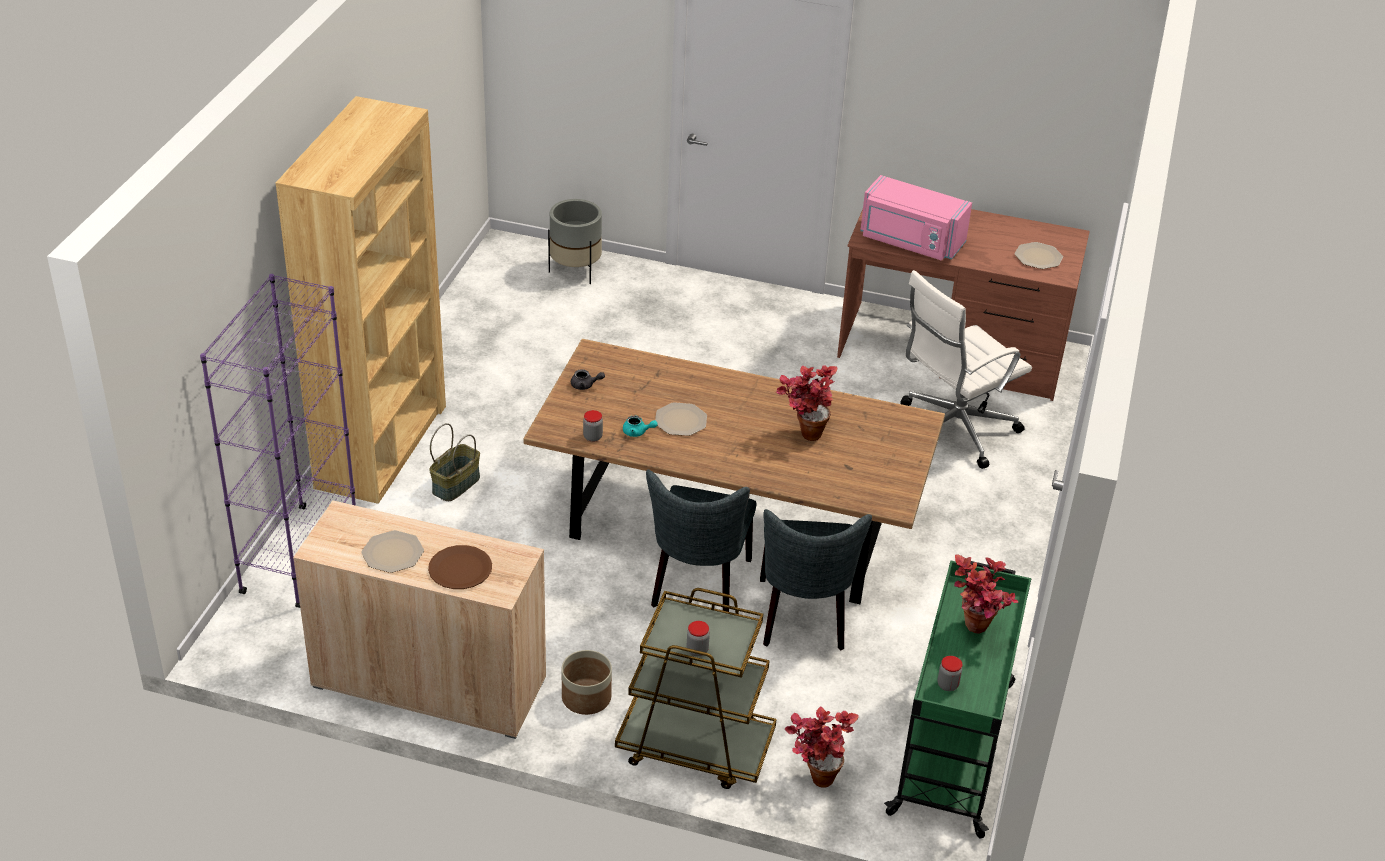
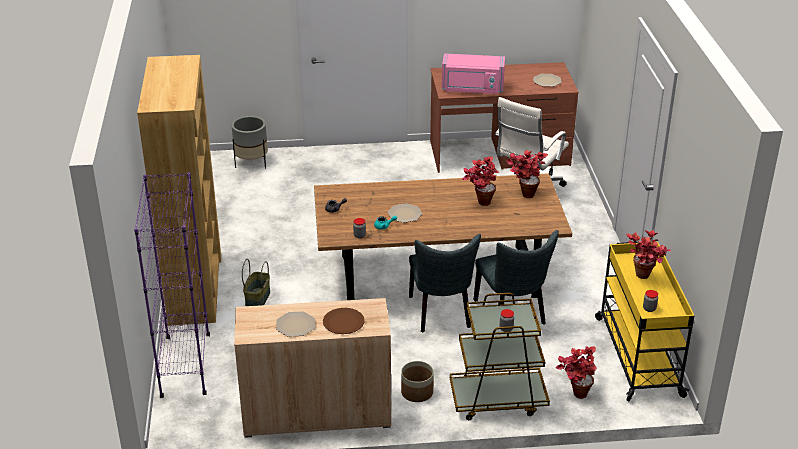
camera: 20 degrees left, 5 degrees down
green cart [884,561,1031,839] -> yellow cart [595,242,695,401]
none -> potted plant [507,150,548,198]

